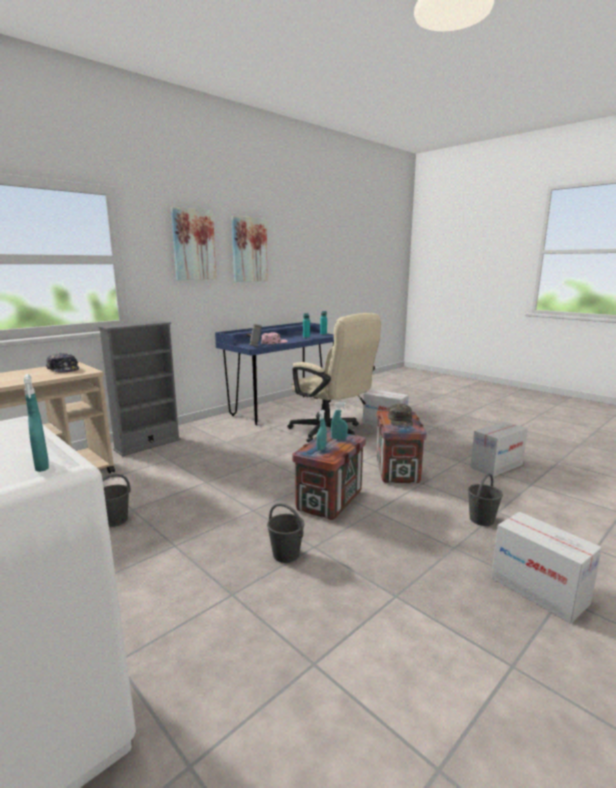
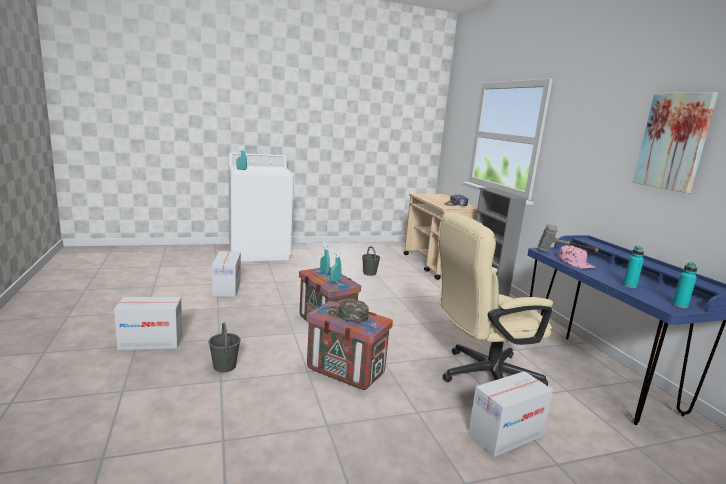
camera: 115 degrees right, 0 degrees up
picture [171,207,217,280] -> none
grey bucket [267,503,304,563] -> none
cardboard box [470,421,528,477] -> cardboard box moved to [212,251,241,297]

